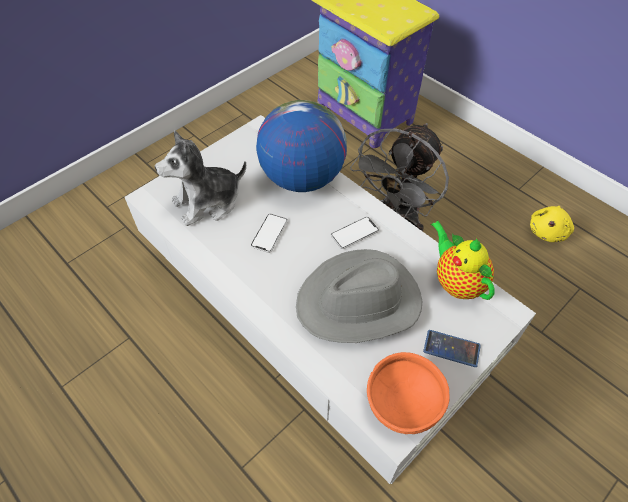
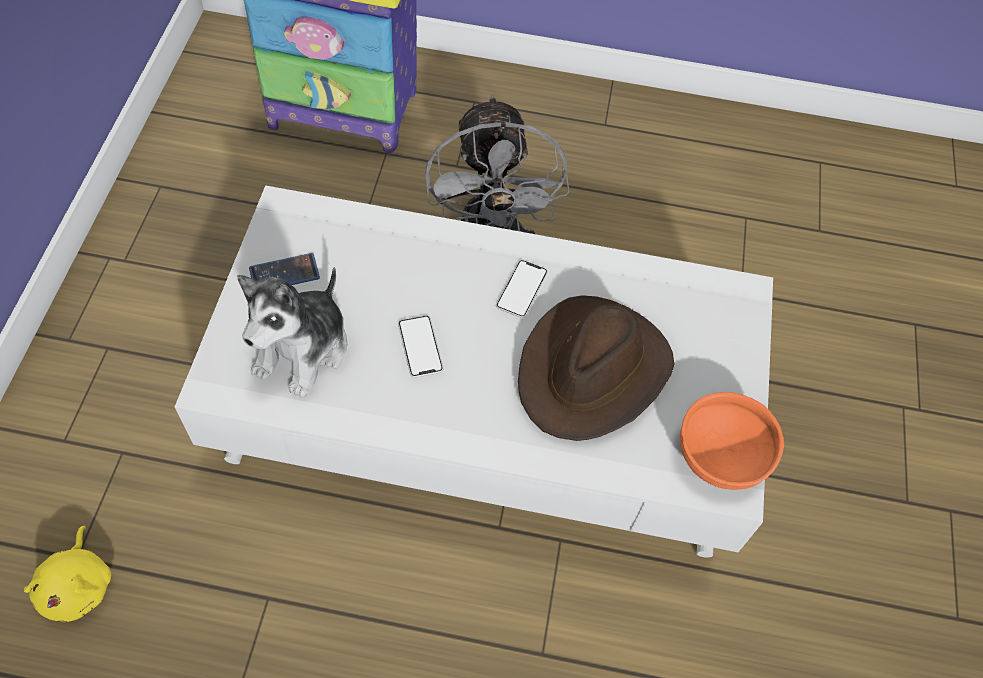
camera: 40 degrees left, 5 degrees up
globe [256,100,347,192] -> none
grey hat [296,249,422,343] -> brown hat [518,295,674,441]
phone [423,330,481,367] -> phone moved to [249,253,320,285]
teapot [431,221,495,300] -> none
yellow plush toy [530,206,574,242] -> yellow plush toy moved to [24,526,111,622]

